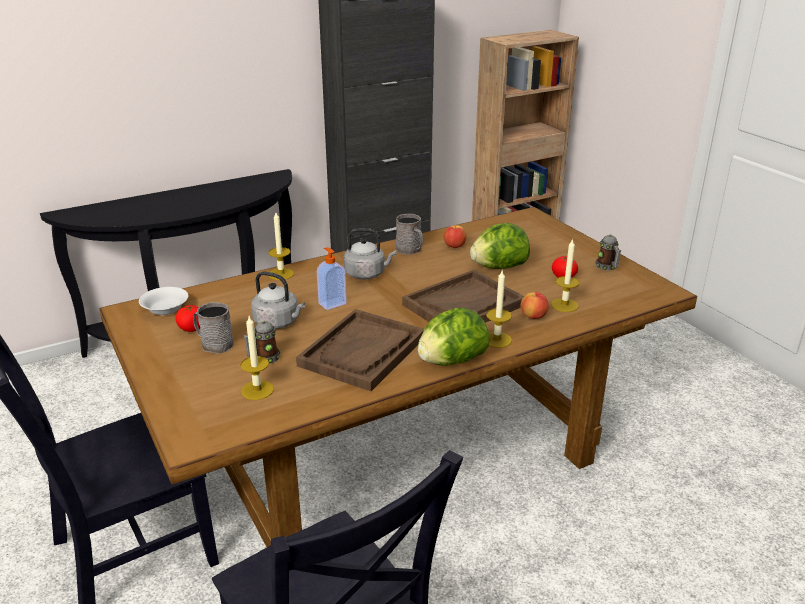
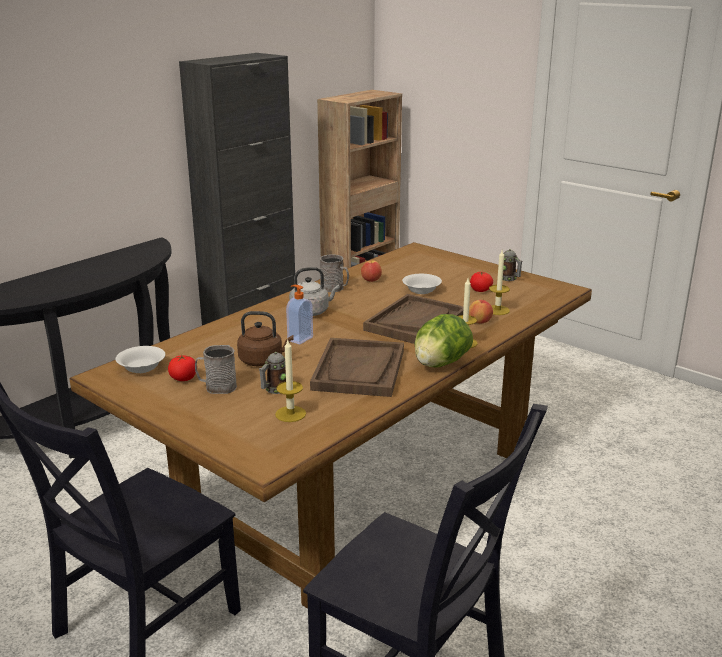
camera: 20 degrees left, 5 degrees down
grey kettle [251,271,305,329] -> brown kettle [237,311,294,366]
candle [268,212,294,280] -> none
lettuce [470,223,530,269] -> white bowl [402,274,442,294]

